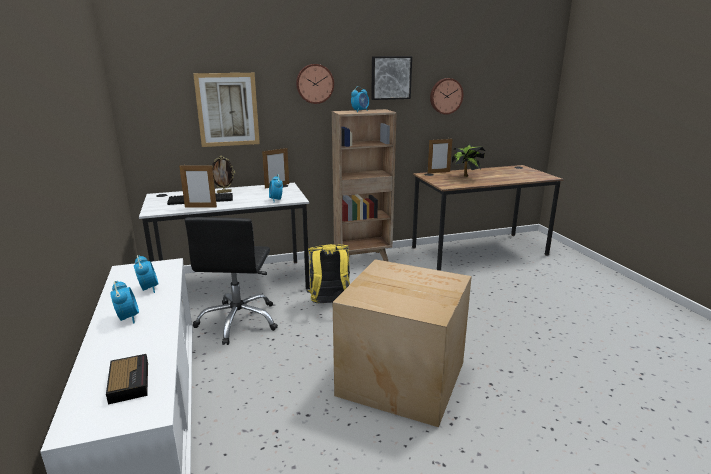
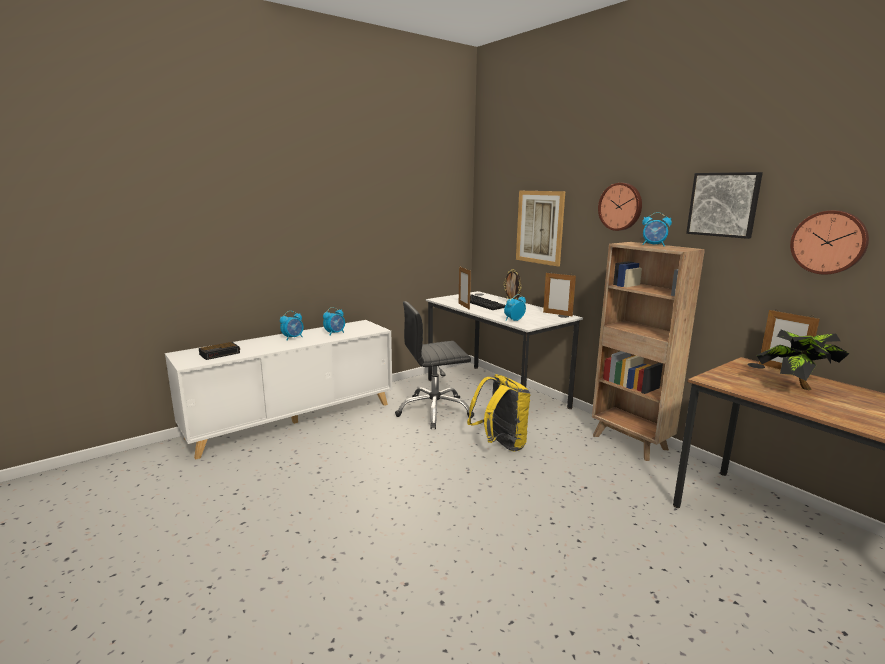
camera: 70 degrees right, 5 degrees down
cardboard box [333,259,472,427] -> none

